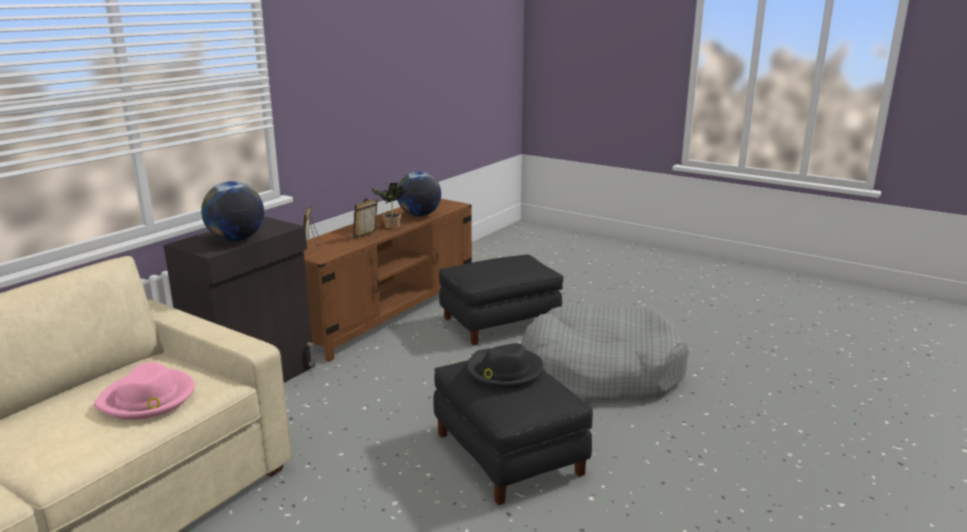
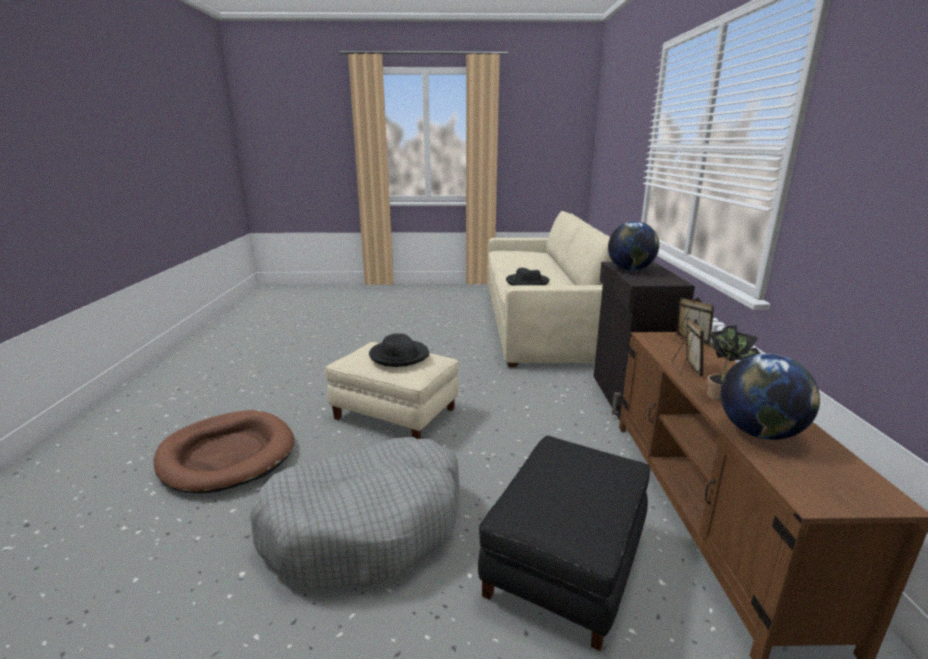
camera: 145 degrees right, 0 degrees up
pink hat [94,362,195,420] -> black hat [506,268,549,286]
black ottoman [433,360,593,505] -> beige ottoman [325,342,459,439]
none -> brown dog bed [153,410,294,494]

